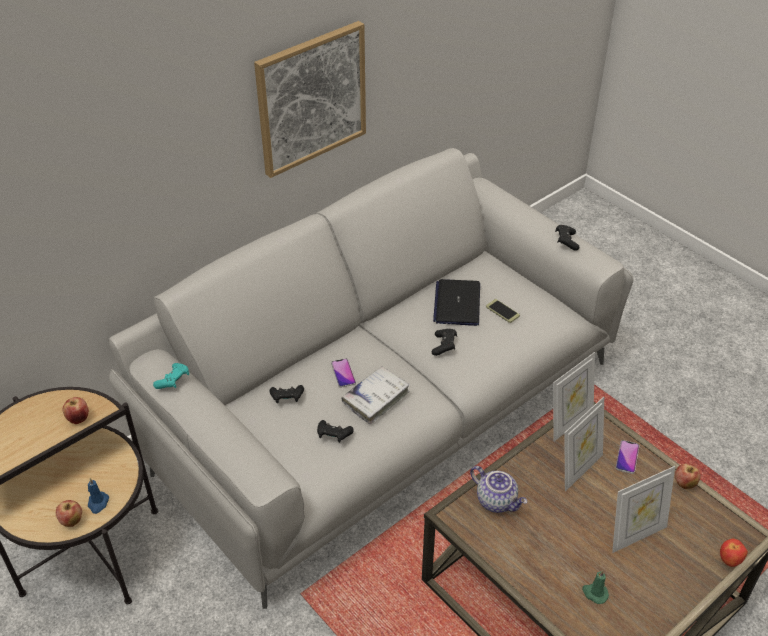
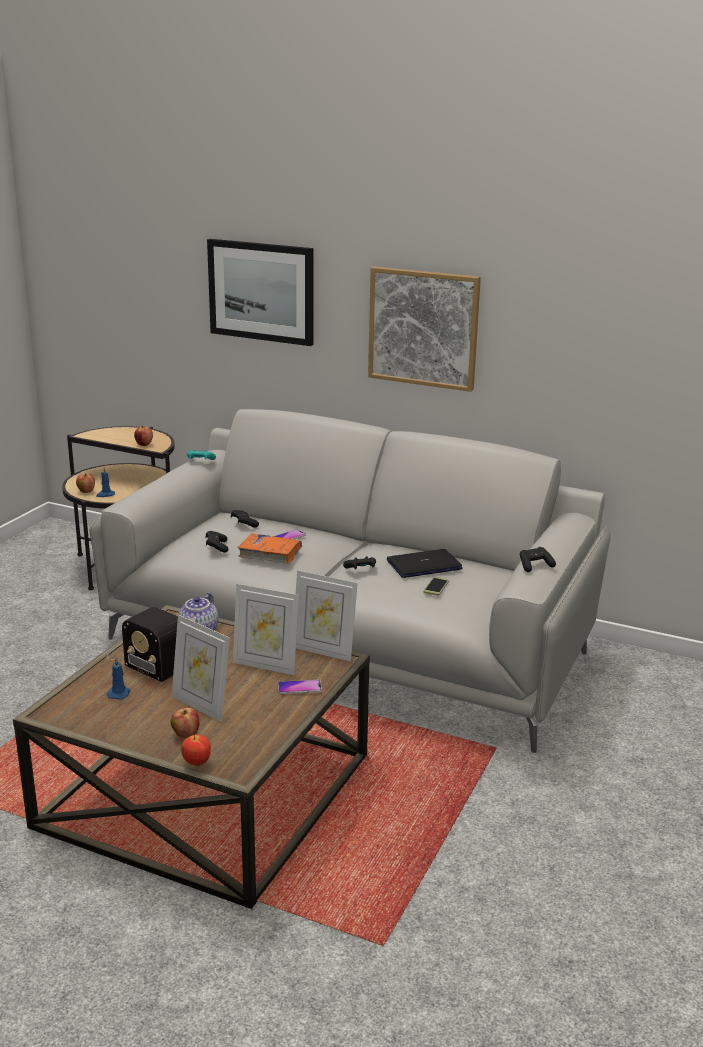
camera: 65 degrees right, 20 degrees down
white book [341,366,410,424] -> orange book [238,533,302,564]
green candle [582,570,609,604] -> blue candle [107,657,130,700]
apple [675,463,701,489] -> apple moved to [171,708,199,738]
none -> radio [107,607,178,682]
none -> picture [207,239,314,346]

